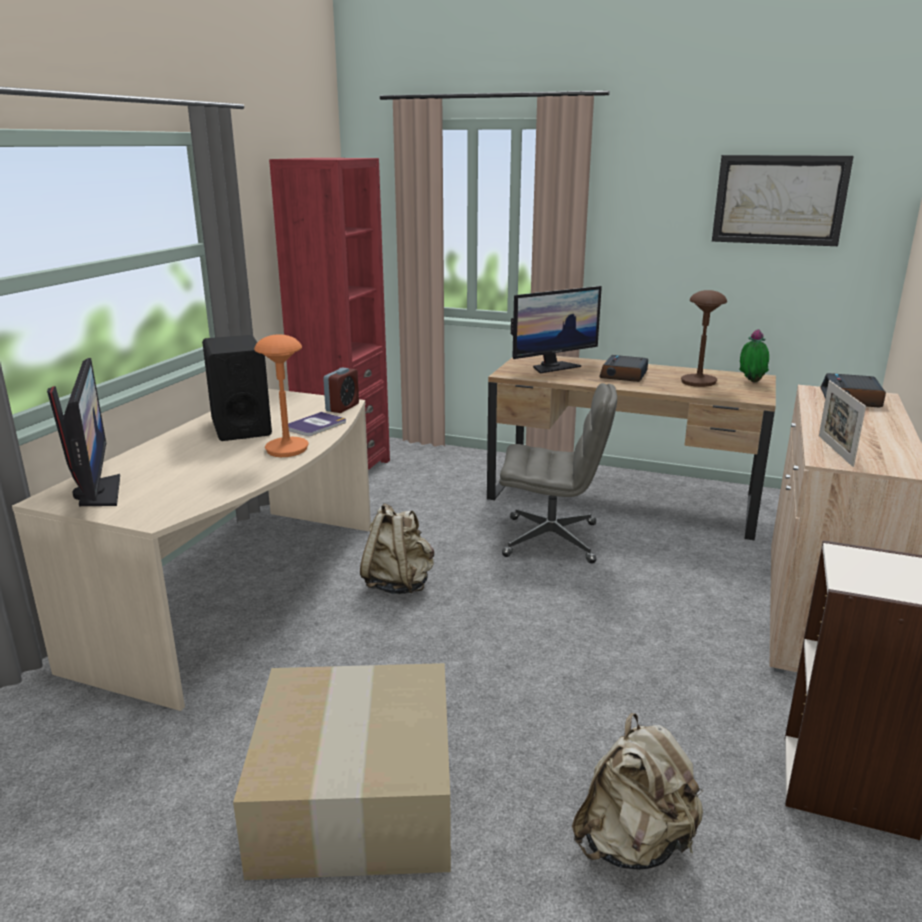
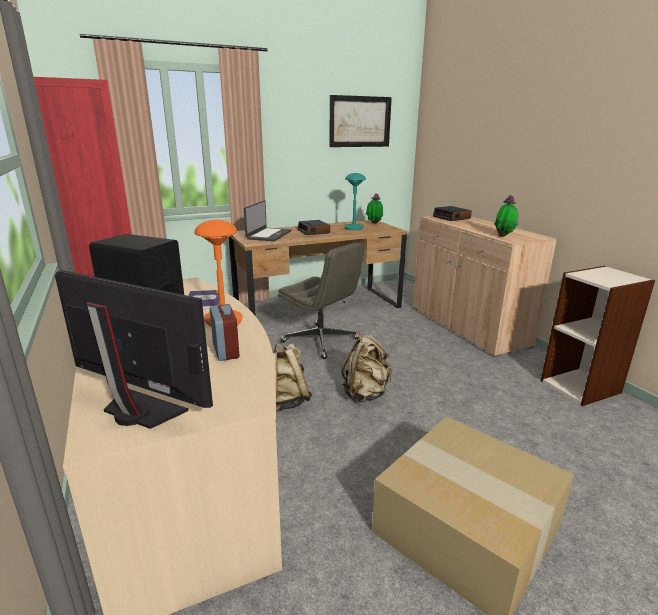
camera: 45 degrees left, 0 degrees up
alarm clock [323,368,359,413] -> alarm clock moved to [210,304,239,361]
grey office chair [499,383,617,564] -> grey office chair turned 75 degrees clockwise [278,242,364,359]
monitor [511,286,602,374] -> laptop [244,200,292,241]
beige backpack [572,713,703,870] -> beige backpack moved to [341,331,392,402]
brown table lamp [681,290,727,387] -> turquoise table lamp [344,173,366,230]
picture frame [819,380,866,467] -> potted plant [494,195,518,237]

